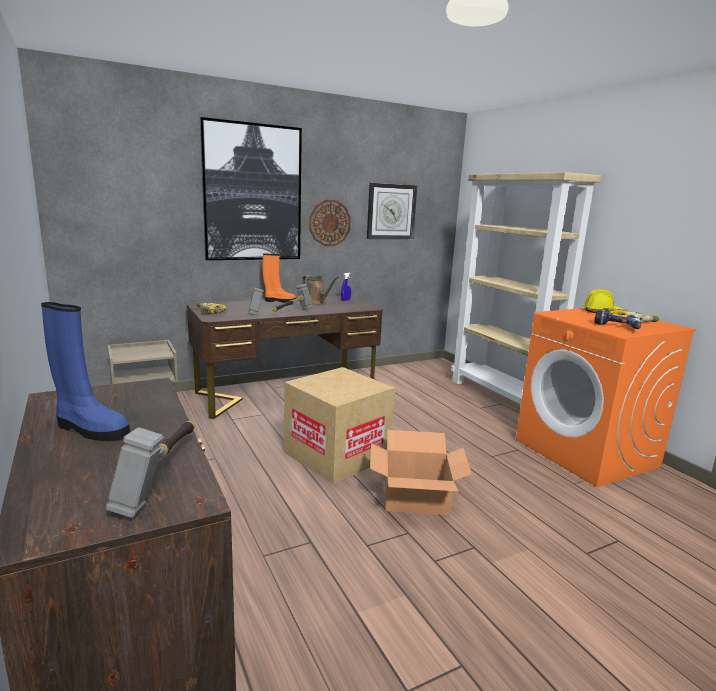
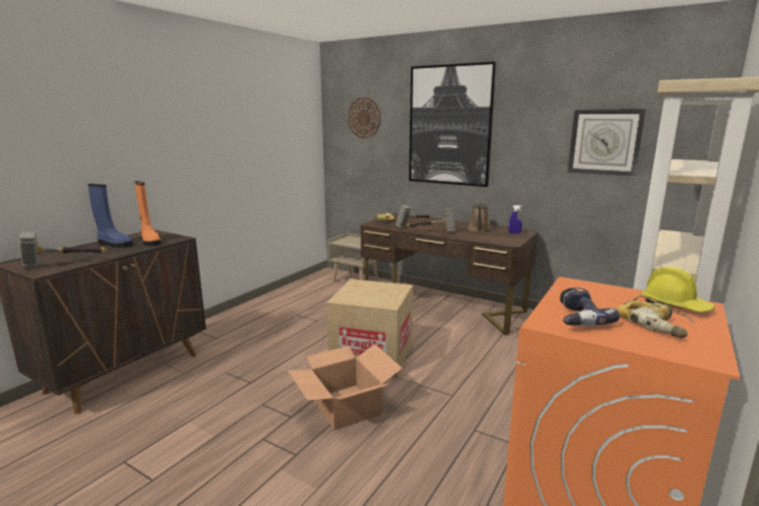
camera: 60 degrees right, 0 degrees up
blue boot [41,302,130,441] -> blue boot turned 60 degrees counterclockwise [88,184,133,248]
orange boot [263,253,296,303] -> orange boot moved to [135,181,161,246]
wall clock [309,200,351,246] -> wall clock moved to [348,98,381,138]

